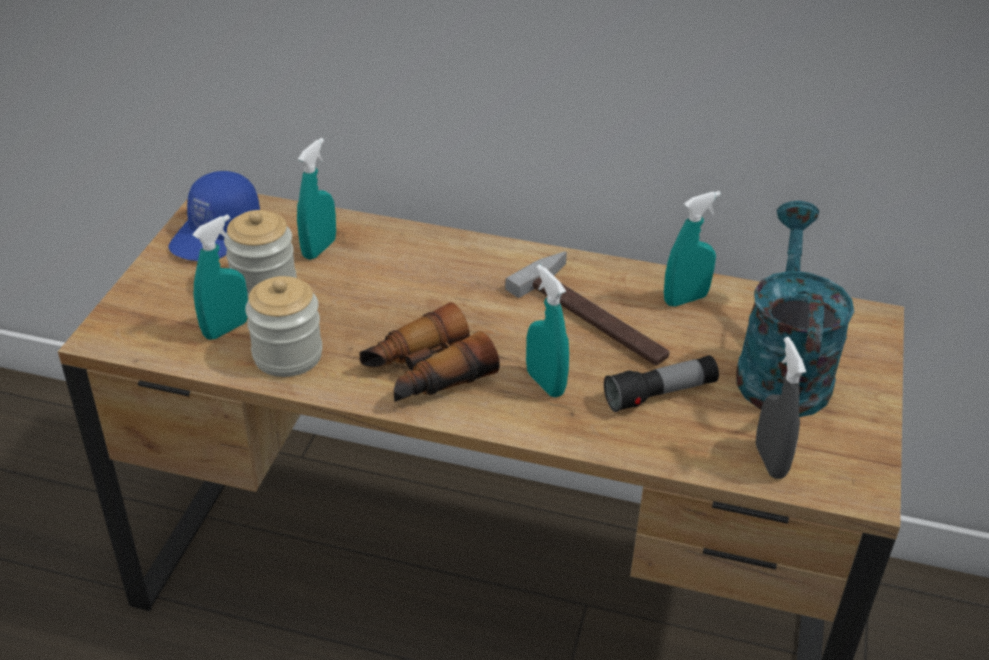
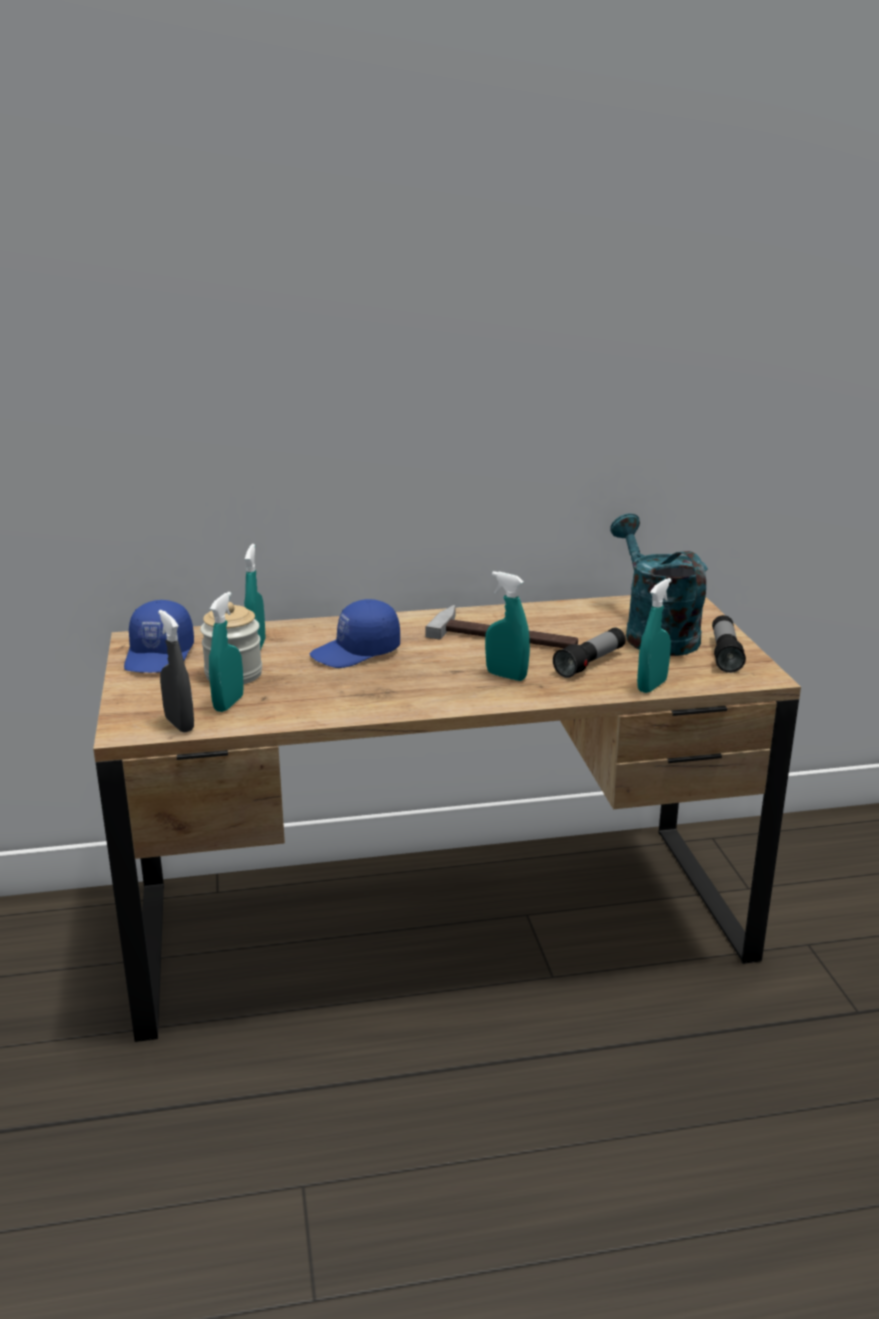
camera: 25 degrees left, 15 degrees down
jar [245,276,322,377] -> none
binoculars [359,302,500,402] -> none
turquoise spray bottle [664,191,721,306] -> turquoise spray bottle moved to [637,578,672,693]
grey spray bottle [756,337,806,479] -> grey spray bottle moved to [158,610,194,732]
none -> blue cap [310,599,400,668]
none -> flashlight [712,615,746,673]

